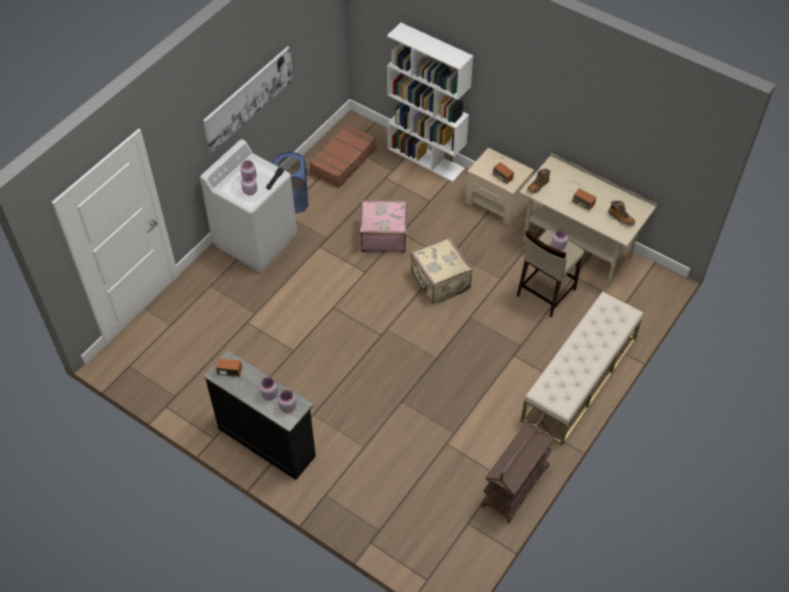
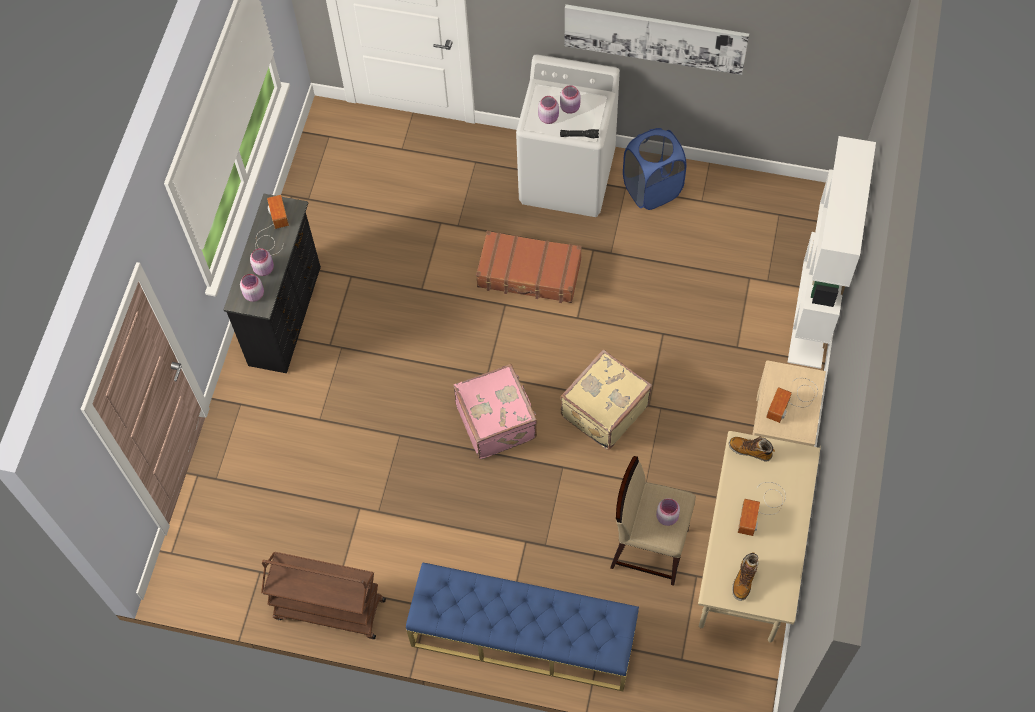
camera: 70 degrees right, 10 degrees up
brown suitcase [309,123,376,188] -> brown suitcase moved to [476,231,582,303]
pink suitcase [360,200,407,253] -> pink suitcase moved to [453,364,537,459]
beige bench [521,292,644,445] -> blue bench [406,563,639,691]

